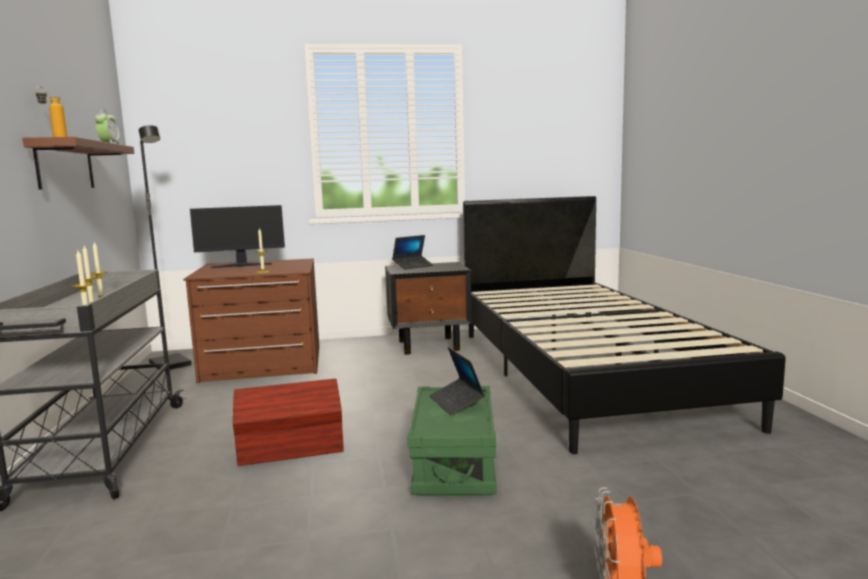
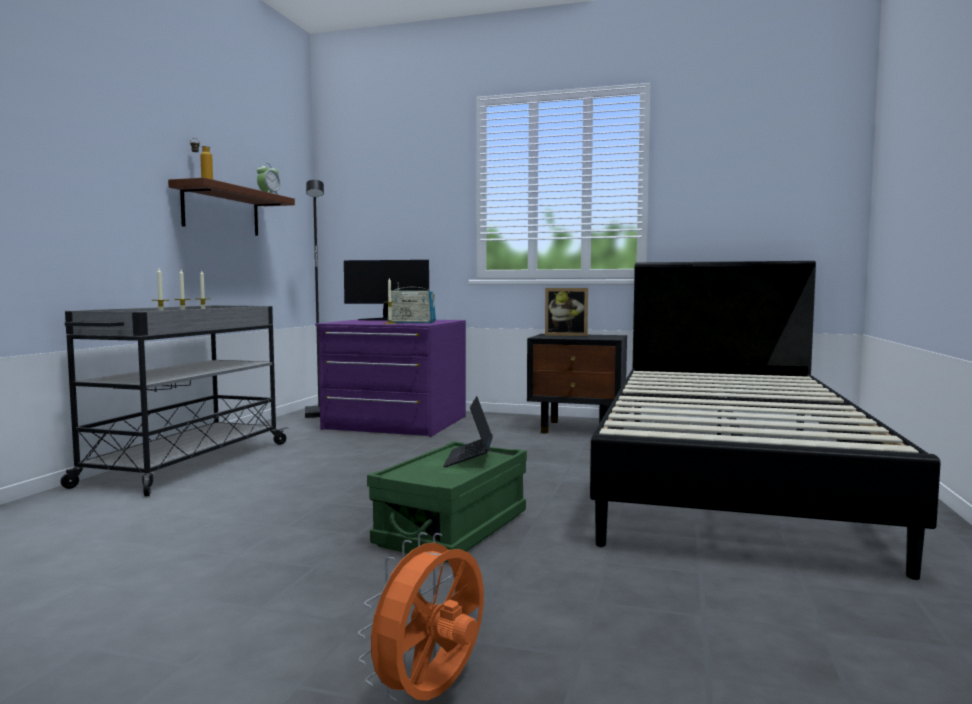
camera: 25 degrees right, 5 degrees down
brown dresser [183,258,319,383] -> purple dresser [315,320,466,437]
brown storage box [233,379,344,466] -> none
laptop [392,235,433,270] -> picture frame [545,288,588,336]
none -> radio [391,283,436,323]

